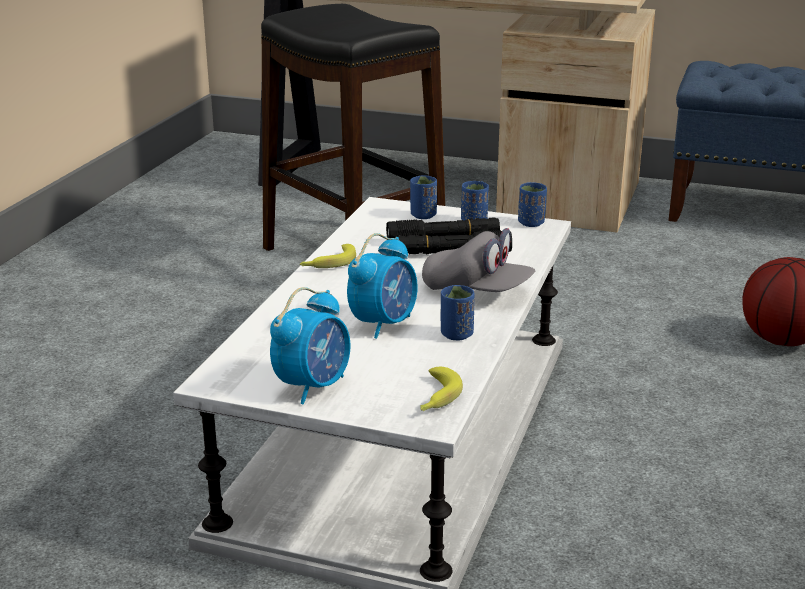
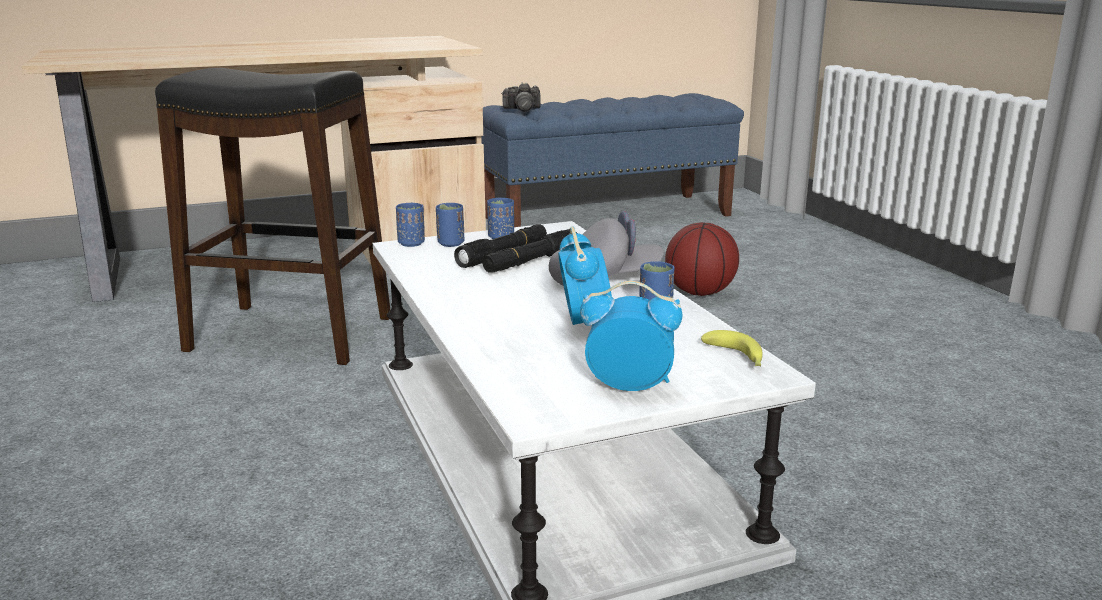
camera: 40 degrees left, 5 degrees down
alarm clock [270,287,350,404] -> alarm clock turned 75 degrees counterclockwise [580,281,682,391]
banana [300,244,356,268] -> none
blue cup [518,182,547,227] -> blue cup moved to [396,202,425,247]
none -> camera [502,82,541,112]

